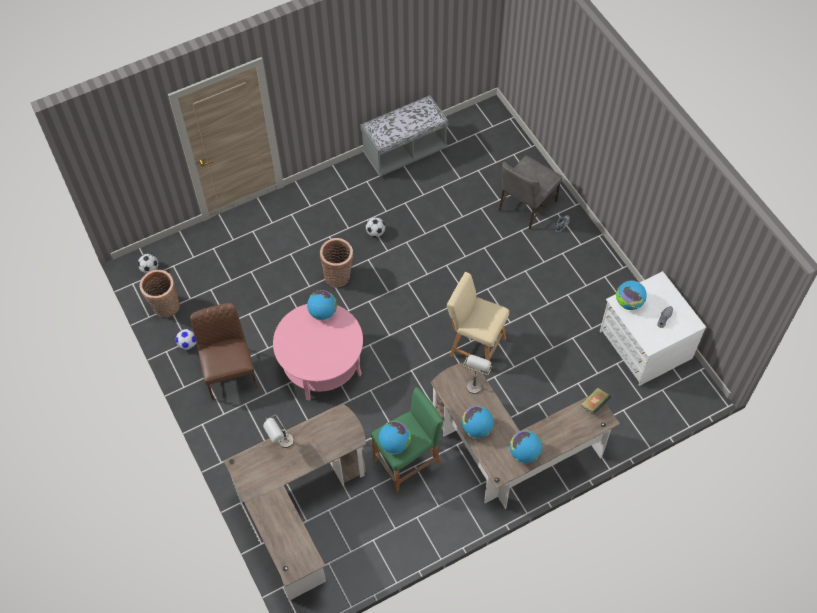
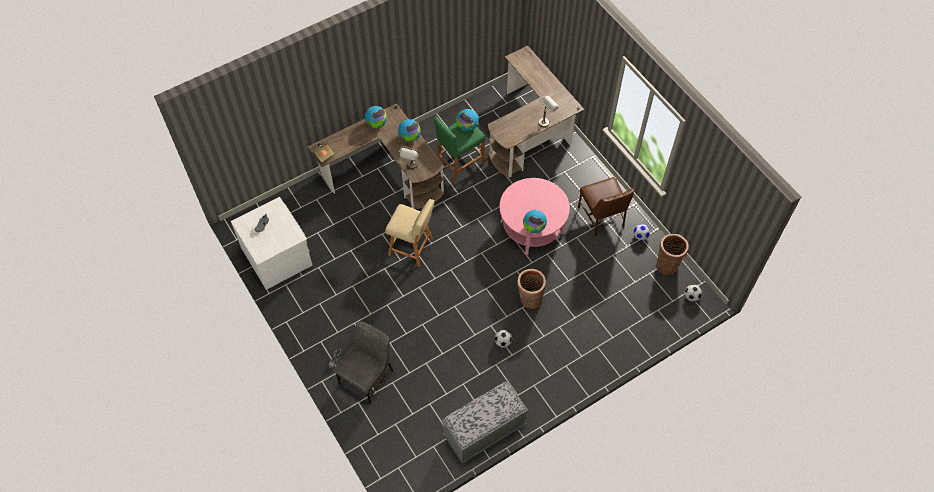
camera: 175 degrees right, 0 degrees up
globe [616,280,647,310] -> none

